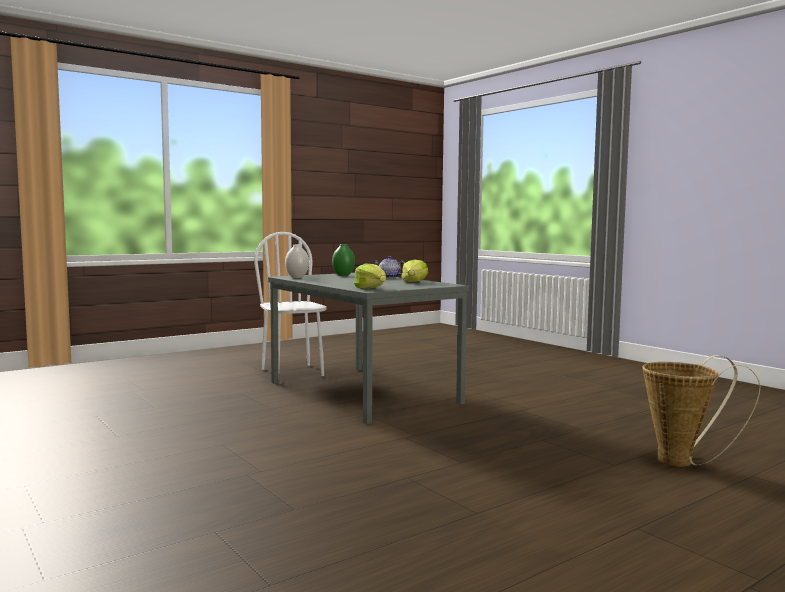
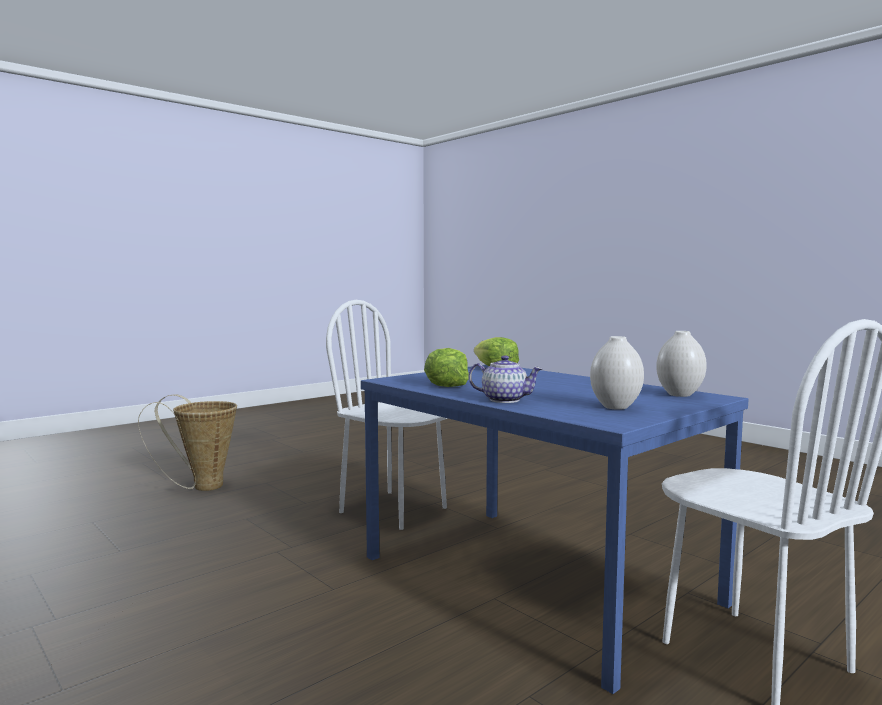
camera: 175 degrees right, 0 degrees up
grey dining table [268,273,470,424] -> blue dining table [361,365,748,694]
green vase [332,244,355,276] -> white vase [590,336,644,410]
none -> white chair [326,300,448,530]

